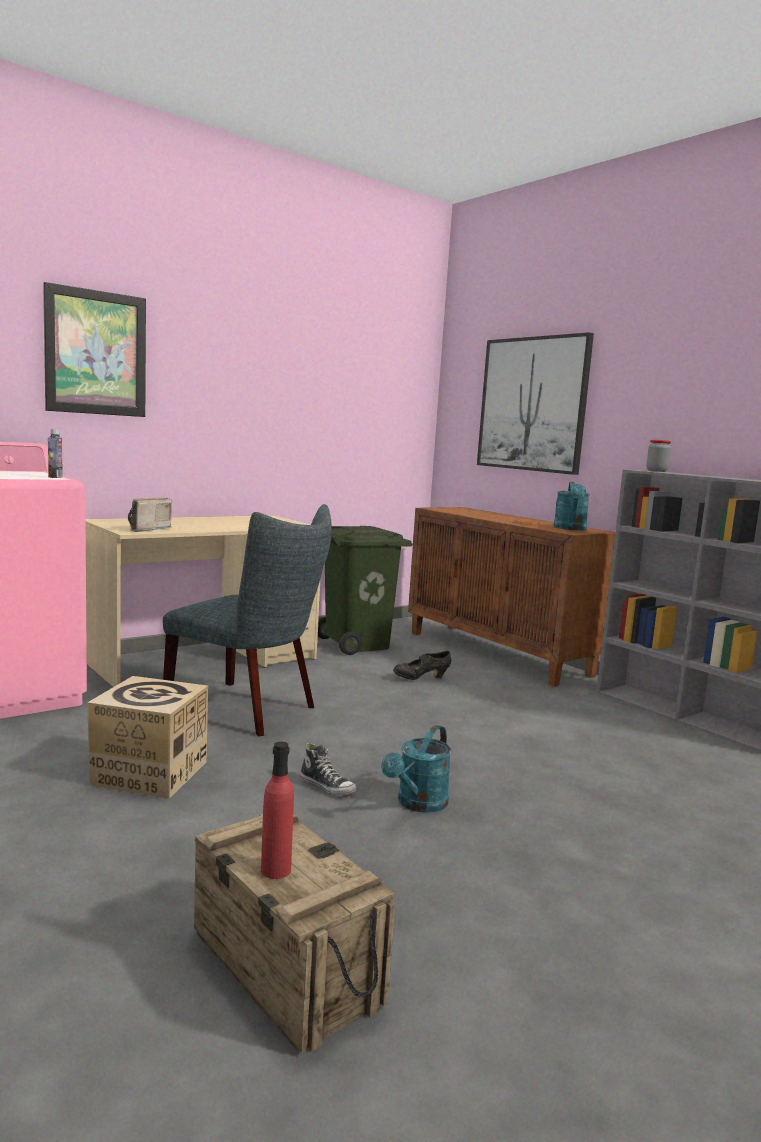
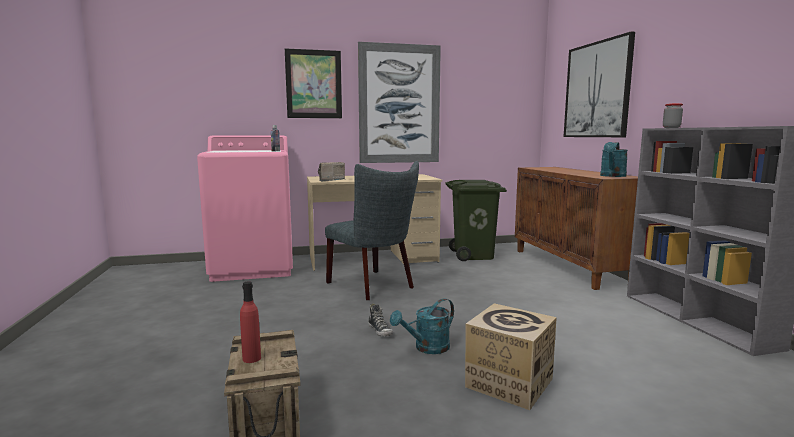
camera: 25 degrees right, 0 degrees up
cardboard box [87,676,208,799] -> cardboard box moved to [465,303,557,410]
black shoe [393,651,451,680] -> none
none -> picture [358,42,441,163]

